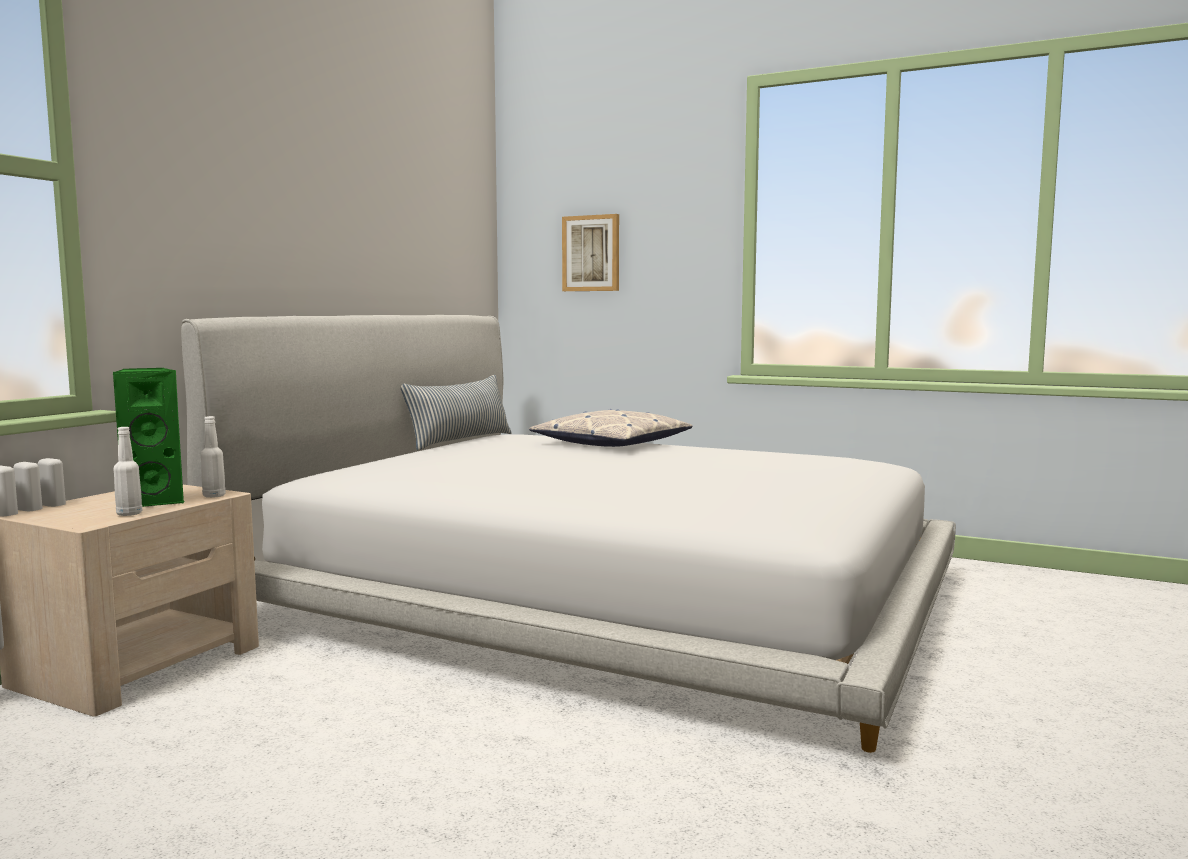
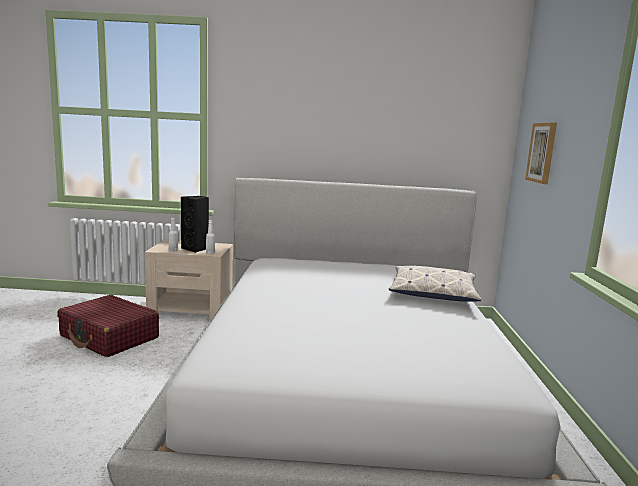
camera: 65 degrees right, 5 degrees up
green speaker [113,368,185,507] -> black speaker [181,196,209,253]
pillow [401,375,512,451] -> none
none -> red suitcase [57,295,159,357]

